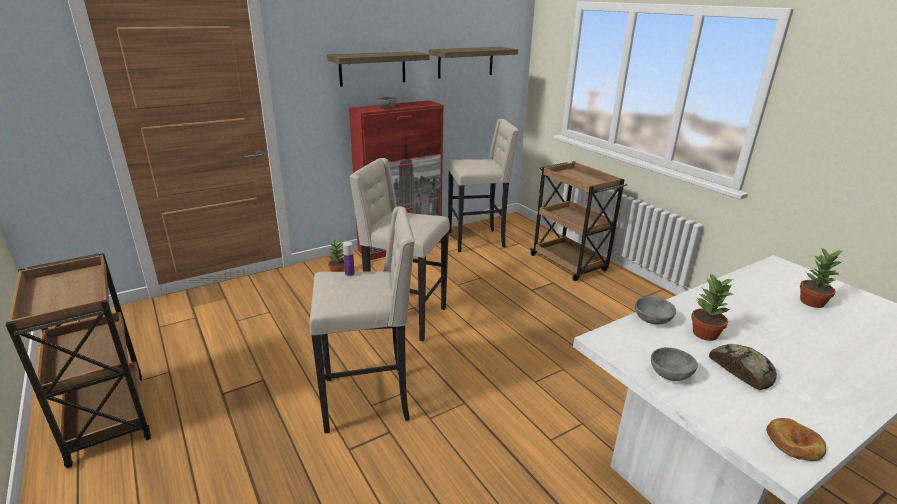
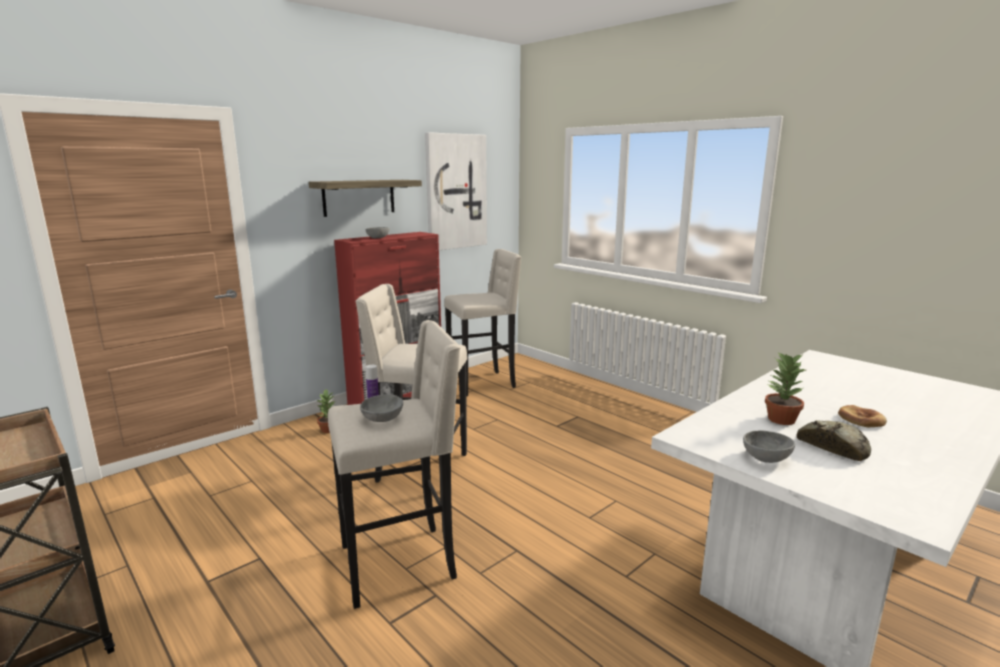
camera: 10 degrees left, 10 degrees down
shelf [429,47,518,79] -> picture [425,132,487,250]
brown cart [530,161,627,281] -> none
grey bowl [635,296,676,325] -> grey bowl moved to [360,394,403,422]
bread [766,418,826,461] -> bread moved to [838,405,887,427]
potted plant [800,247,844,308] -> none

